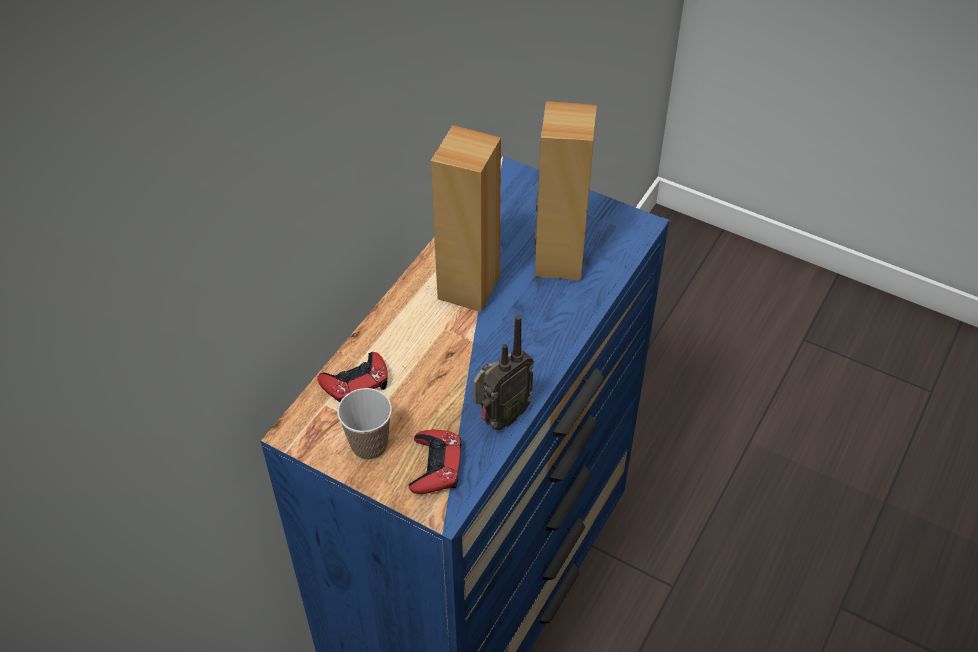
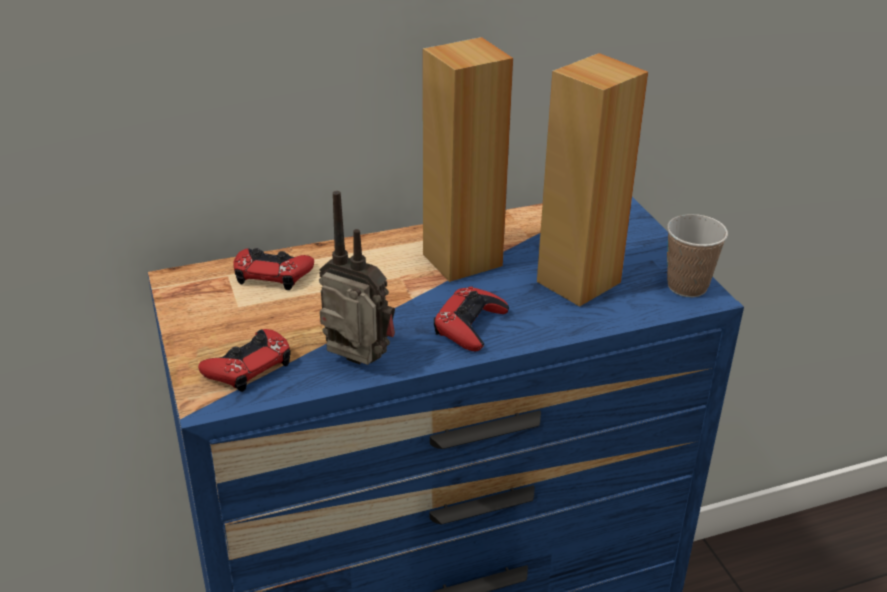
camera: 40 degrees right, 15 degrees down
cup [337,388,392,460] -> cup moved to [667,214,728,297]
radio [473,315,534,430] -> radio turned 150 degrees counterclockwise [319,191,395,365]
none -> red game controller [434,286,509,352]

